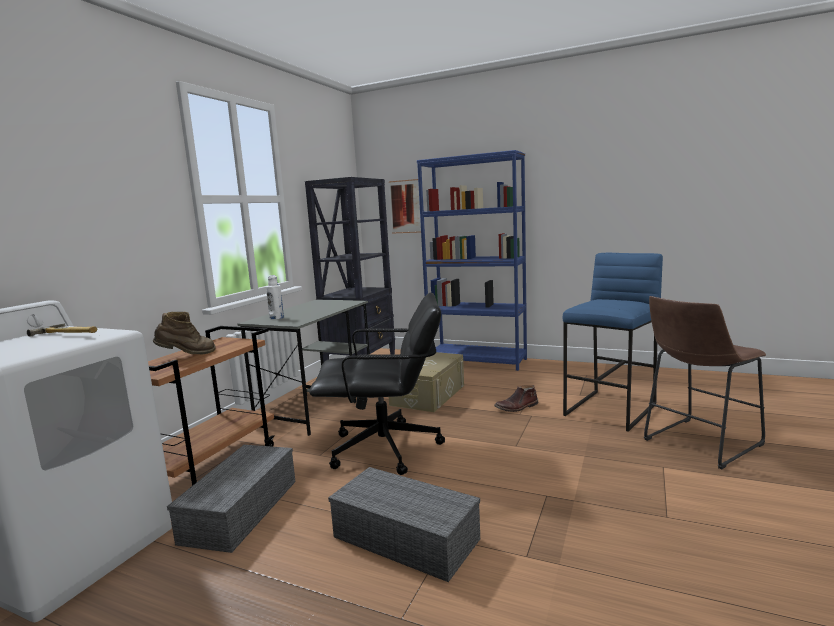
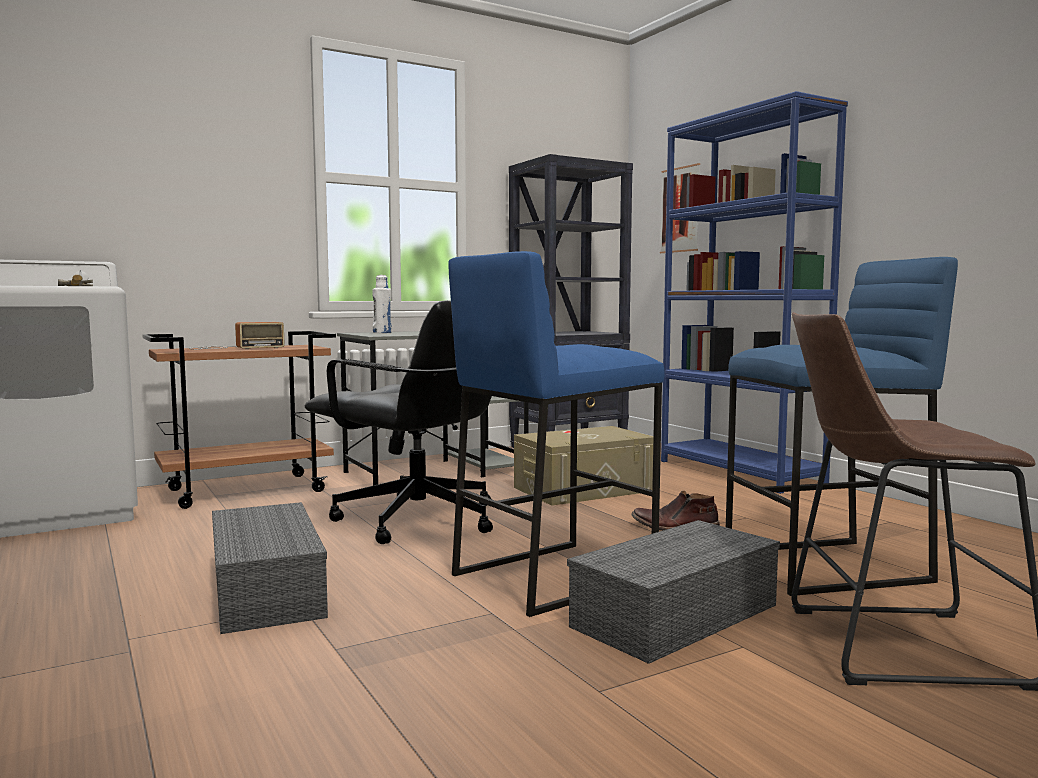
camera: 35 degrees right, 5 degrees down
brown boot [153,312,216,354] -> radio [189,322,285,350]
grey storage box [167,445,296,553] -> grey storage box moved to [567,520,780,664]
none -> blue stool [449,251,665,617]

